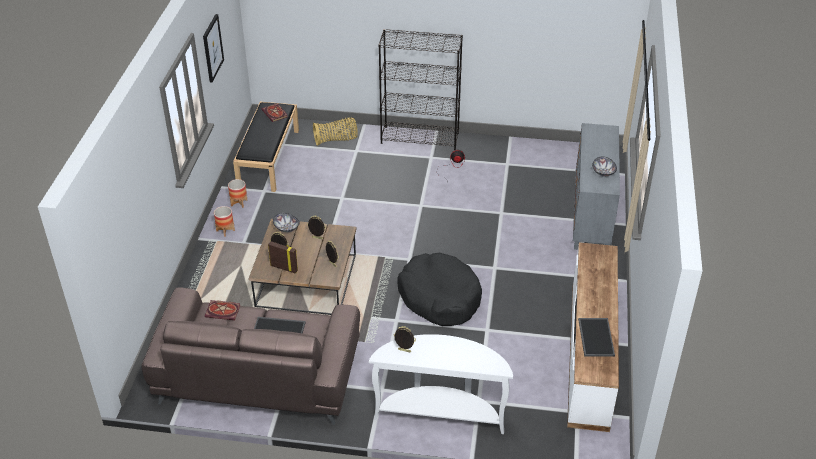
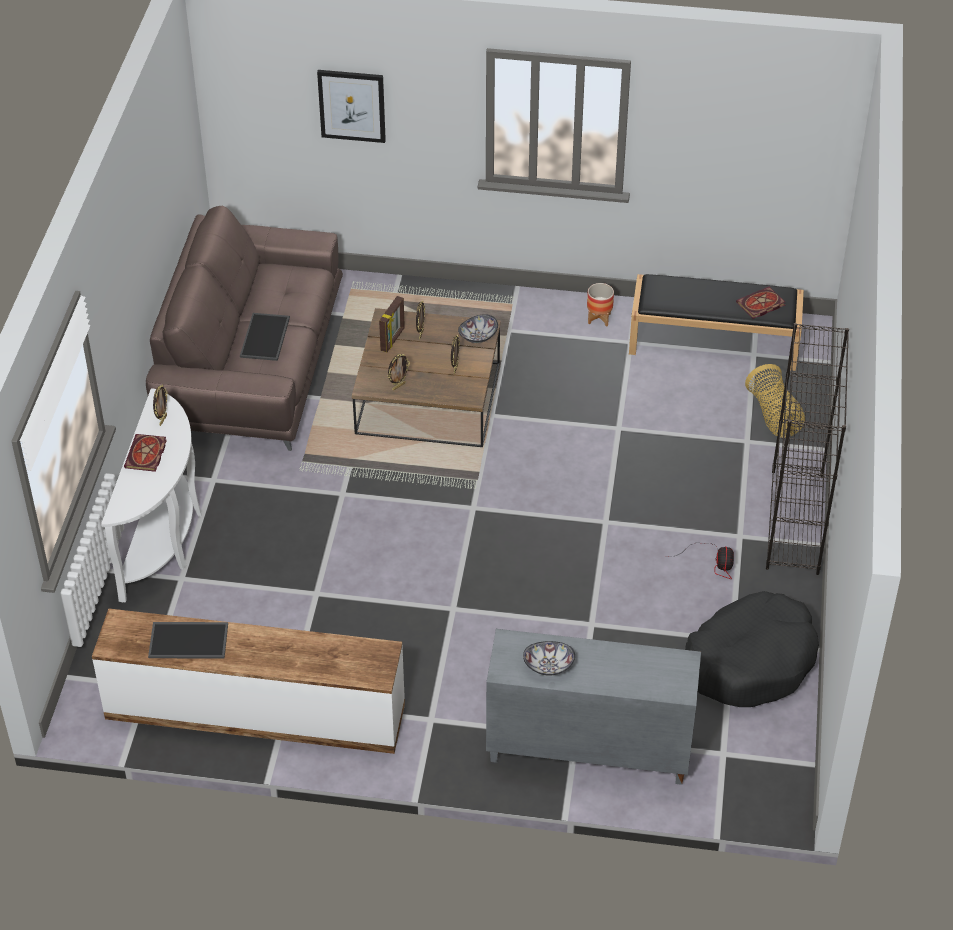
camera: 90 degrees right, 5 degrees up
picture [203,14,224,82] -> picture moved to [317,70,386,143]
book [205,300,240,320] -> book moved to [124,434,167,472]
planter [214,206,235,237] -> none
black dog bed [397,253,482,326] -> black dog bed moved to [685,591,819,707]

